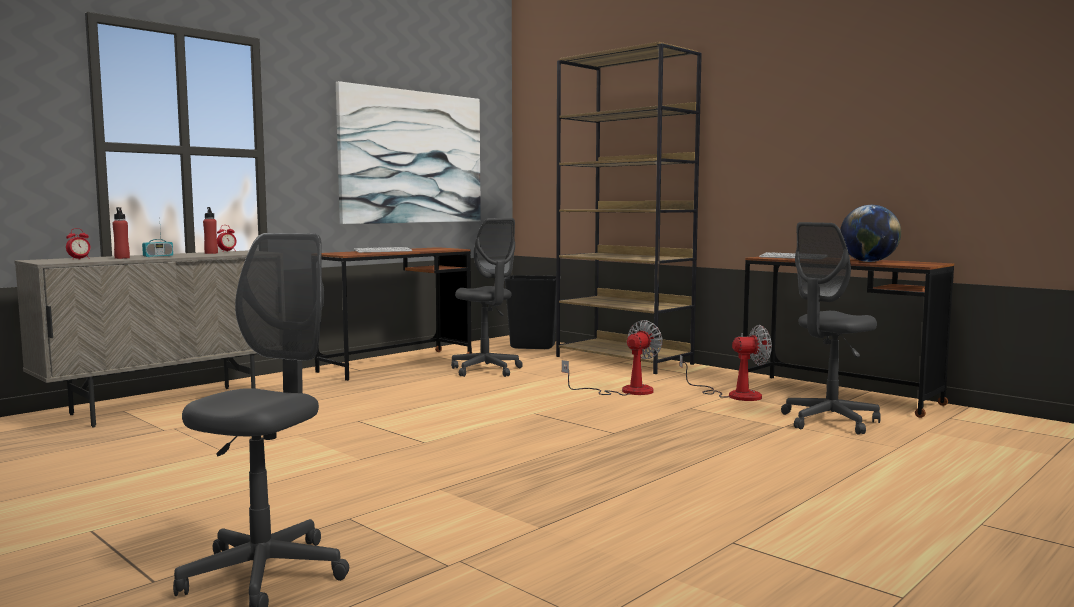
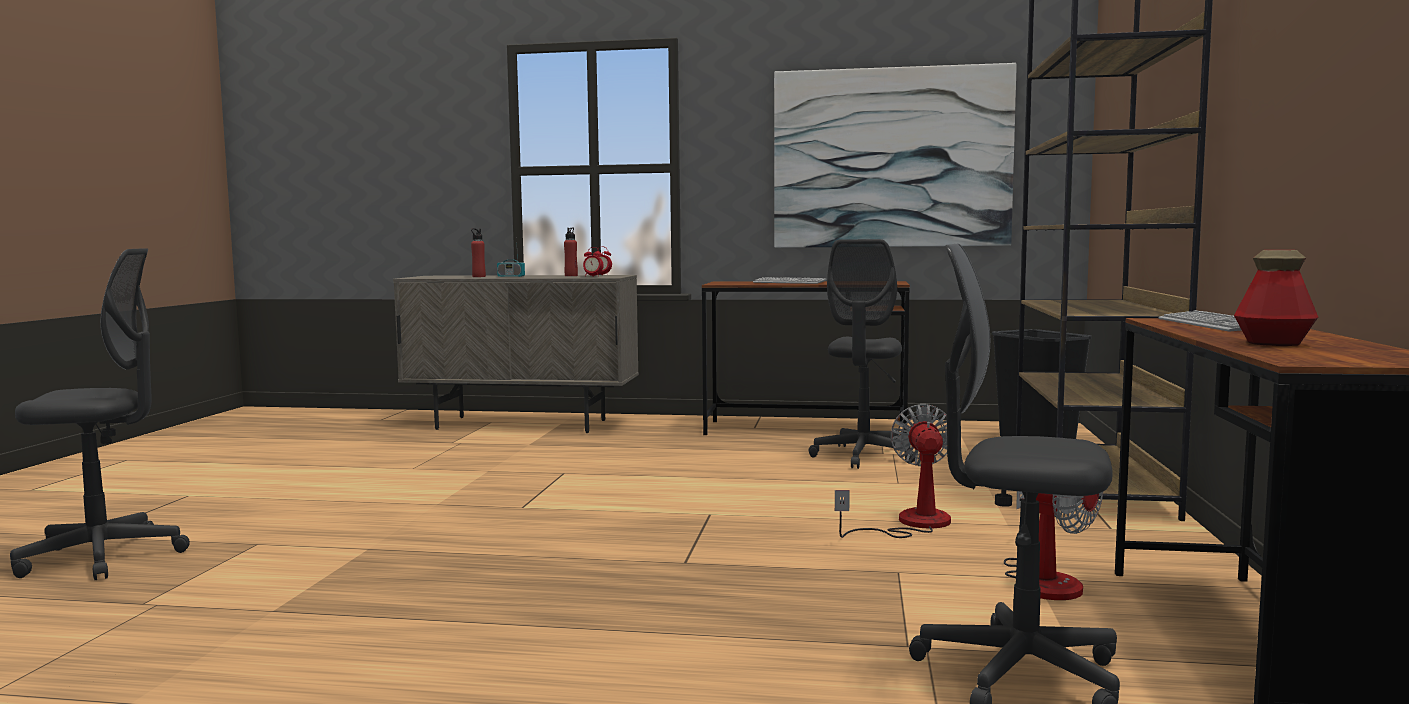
camera: 55 degrees right, 0 degrees up
alarm clock [66,228,91,259] -> alarm clock moved to [583,247,604,277]
fan [562,320,663,396] -> fan turned 90 degrees counterclockwise [835,404,951,538]
globe [840,205,901,262] -> bottle [1234,250,1318,346]

